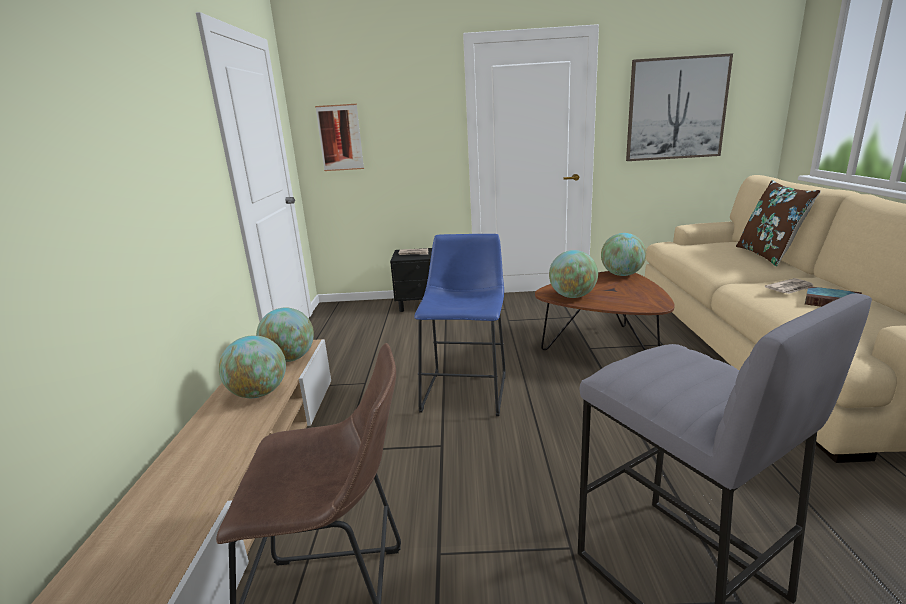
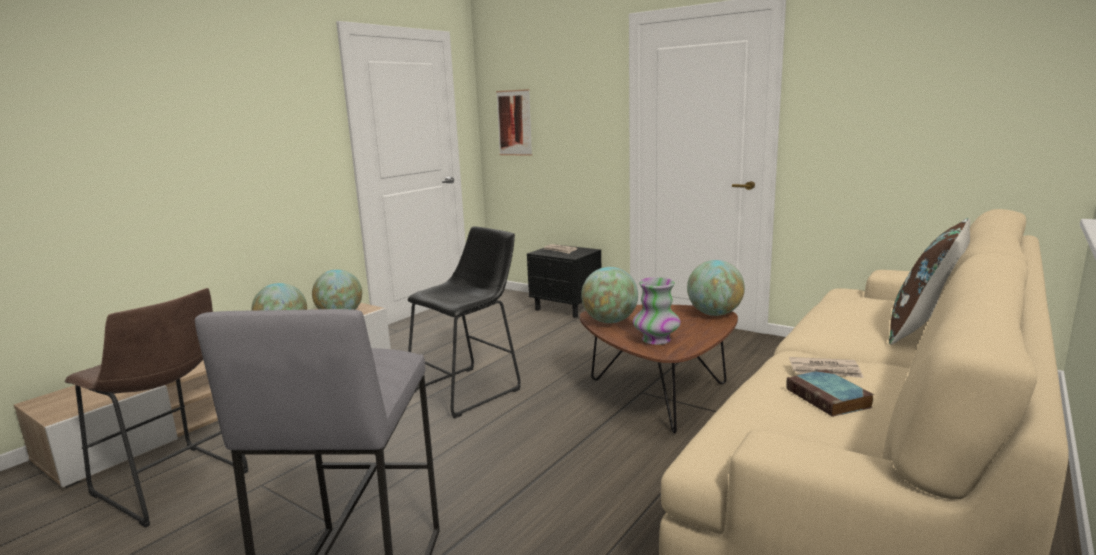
camera: 35 degrees right, 5 degrees down
blue stool [414,234,506,416] -> black stool [407,226,521,418]
picture [626,53,733,161] -> none
none -> vase [633,277,681,345]

